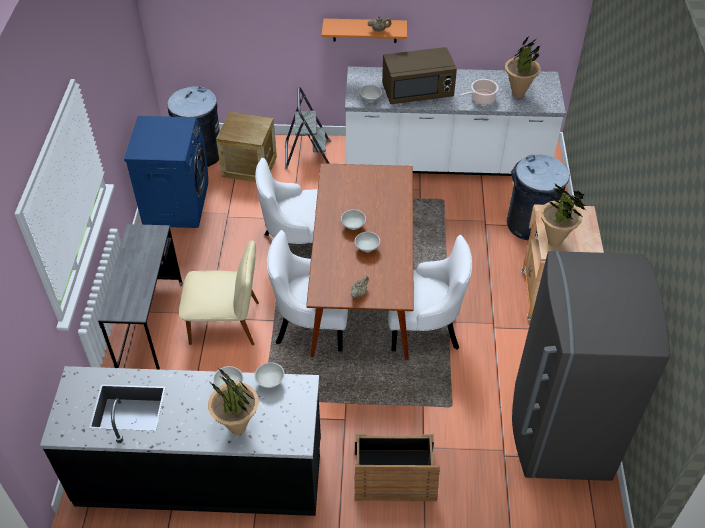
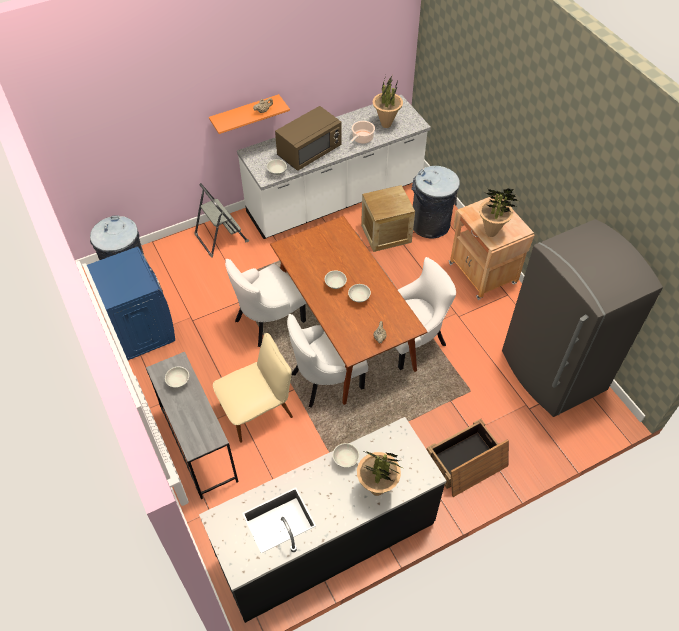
camera: 30 degrees left, 5 degrees up
crate [216,112,277,182] -> crate moved to [361,185,415,252]
white bowl [254,362,284,388] -> white bowl moved to [165,367,189,388]

